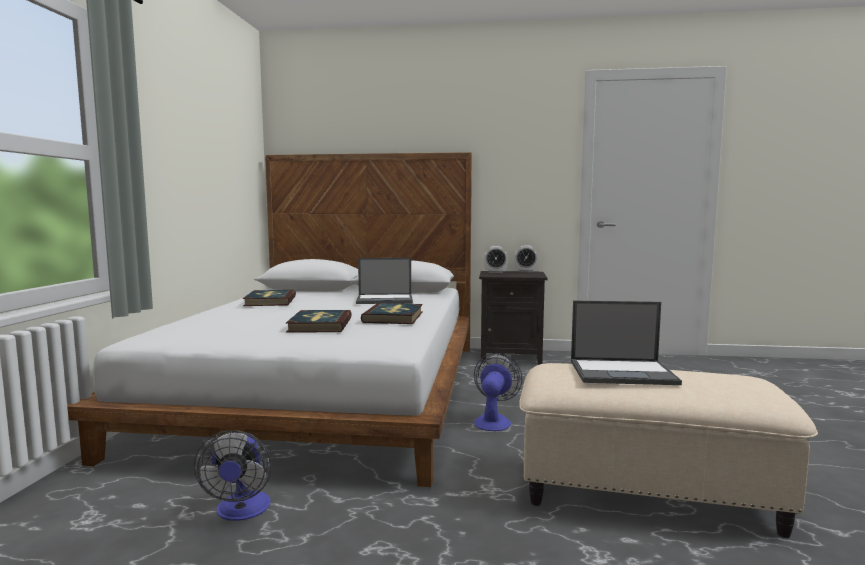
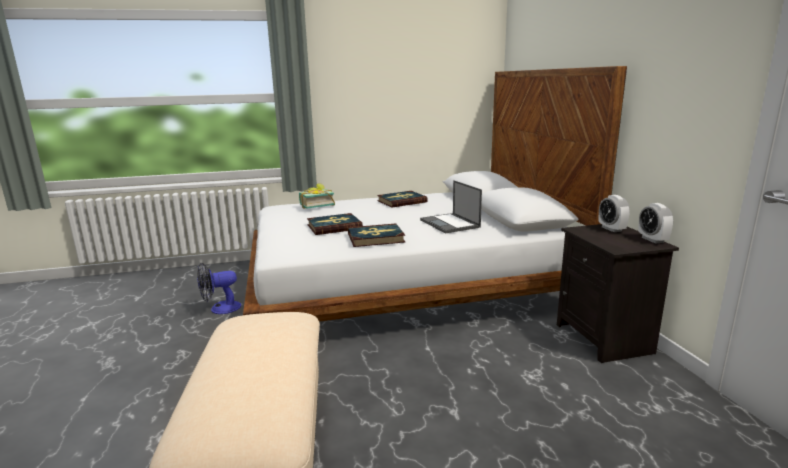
camera: 70 degrees right, 10 degrees up
fan [474,353,522,431] -> none
laptop [571,301,682,385] -> none
none -> book [299,183,335,209]

